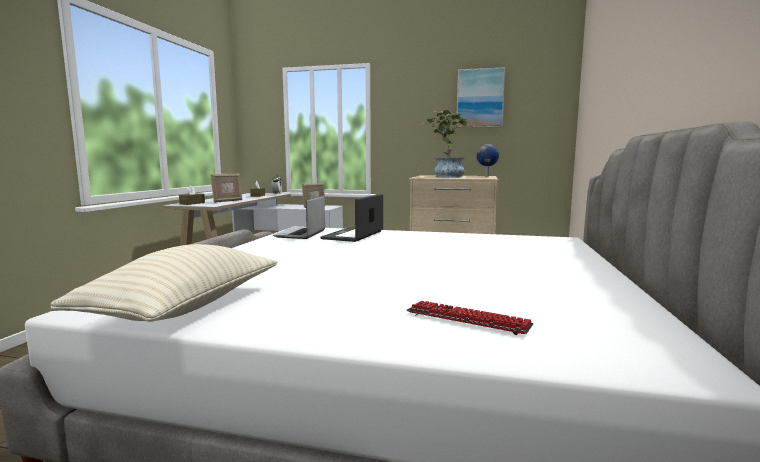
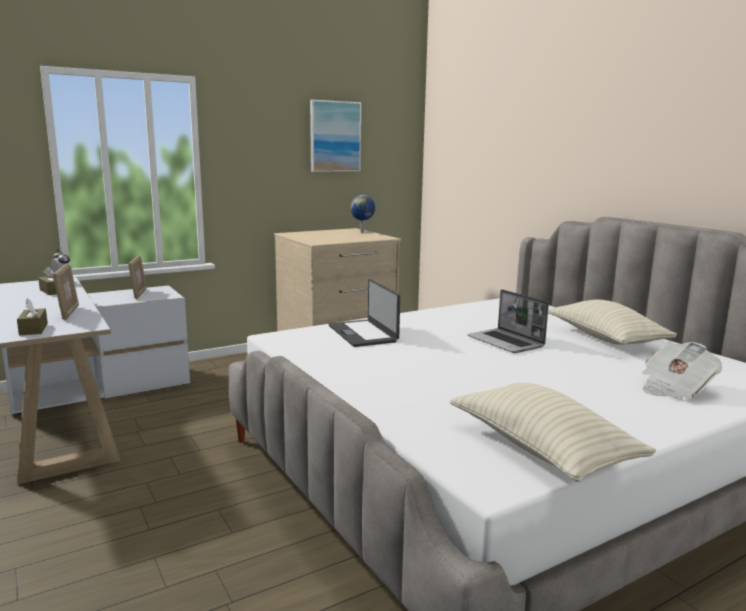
camera: 45 degrees left, 5 degrees up
laptop [273,196,325,239] -> laptop moved to [467,289,549,353]
keyboard [407,300,534,335] -> newspaper [642,342,722,399]
potted plant [421,110,467,178] -> none
none -> beige pillow [548,300,677,345]

